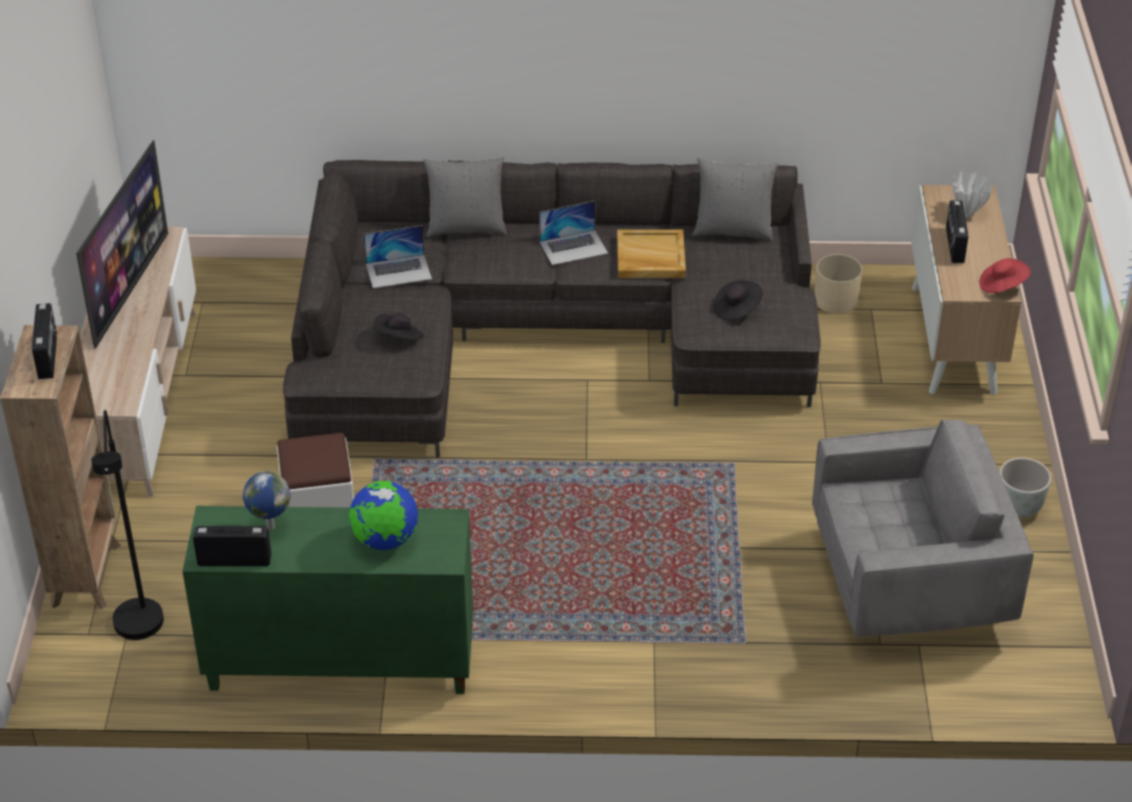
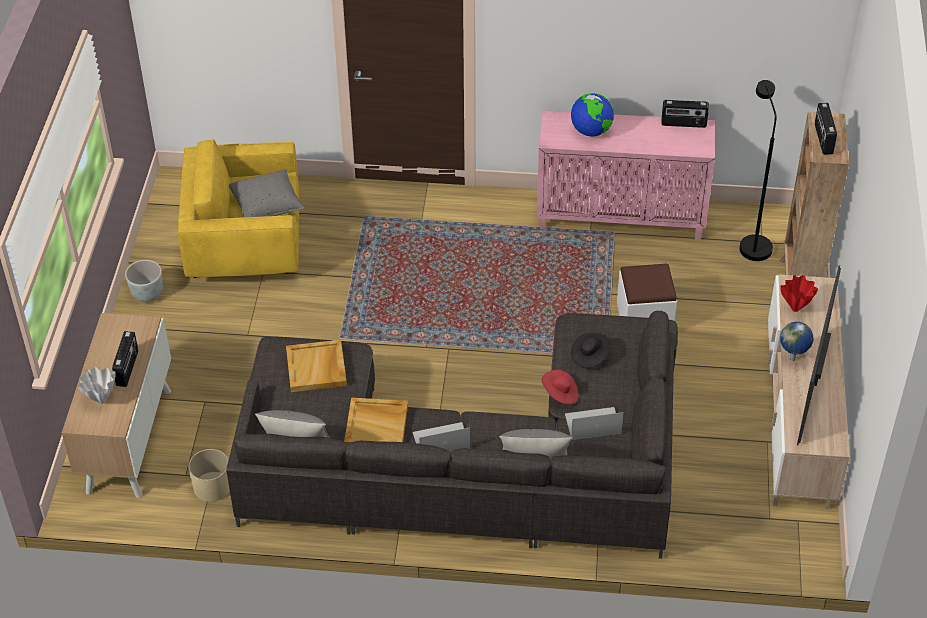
camera: 175 degrees left, 5 degrees up
green cabinet [182,506,473,694] -> pink cabinet [536,110,715,240]
globe [243,472,291,530] -> globe moved to [780,322,813,361]
black hat [714,280,763,321] -> beige tray [286,340,347,392]
grey armchair [812,419,1034,637] -> yellow armchair [178,139,299,278]
red hat [979,258,1031,293] -> red hat moved to [541,369,579,405]
none -> grey pillow [229,169,305,217]
none -> red vase [780,275,818,312]

